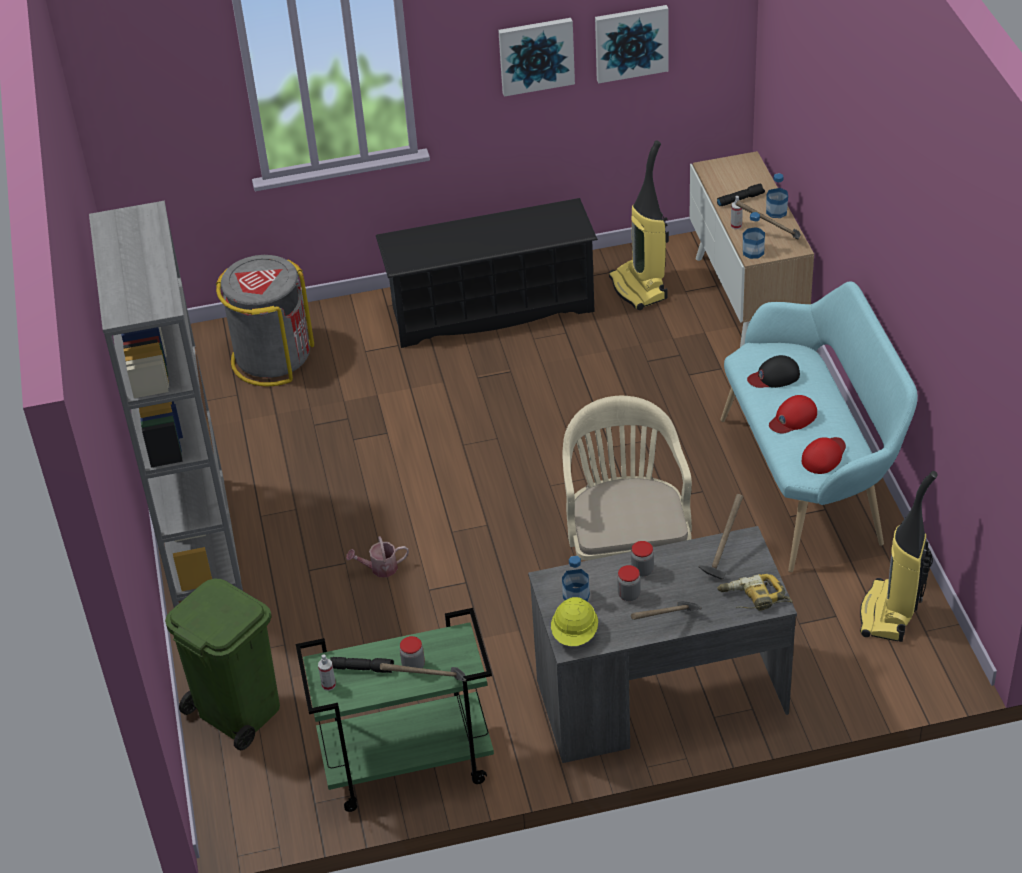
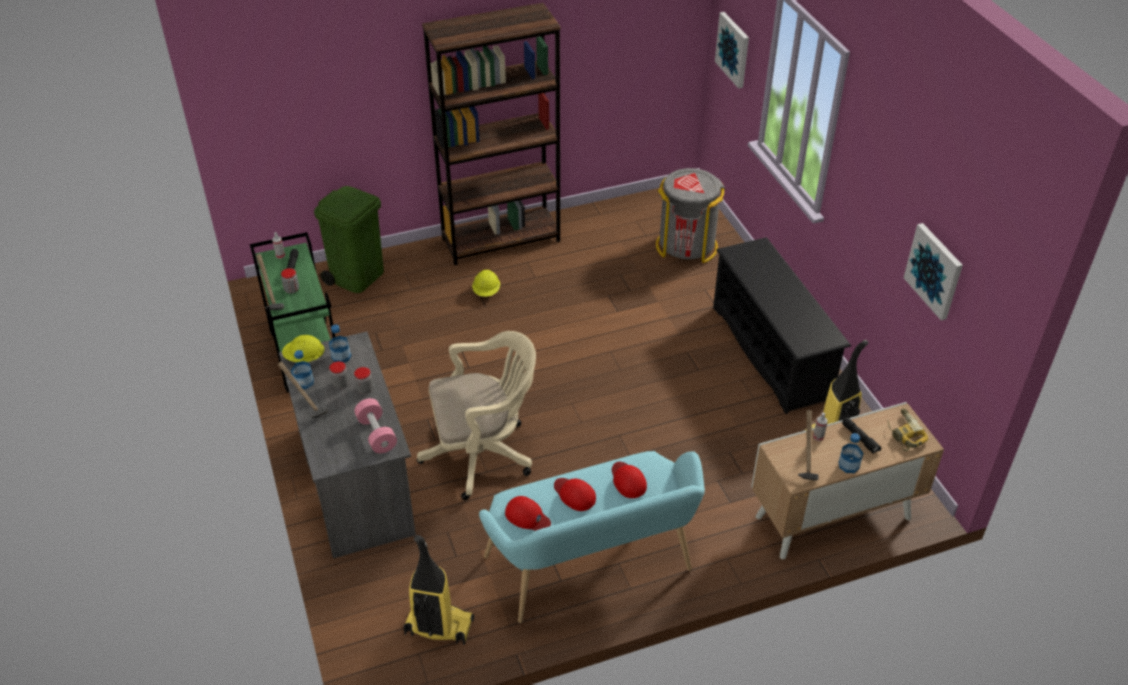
camera: 80 degrees right, 0 degrees up
grey bookcase [89,201,243,607] -> brown bookcase [422,3,561,265]
watering can [346,536,409,577] -> none
picture [498,18,575,97] -> picture moved to [715,12,749,89]
hammer [699,494,743,580] -> pink dumbbell [354,398,397,453]
power drill [717,574,793,611] -> power drill moved to [887,408,928,451]
bottle [743,212,765,259] -> bottle moved to [291,350,314,389]
black cap [747,355,800,388] -> red cap [612,462,647,498]
none -> yellow hard hat [472,270,500,297]

